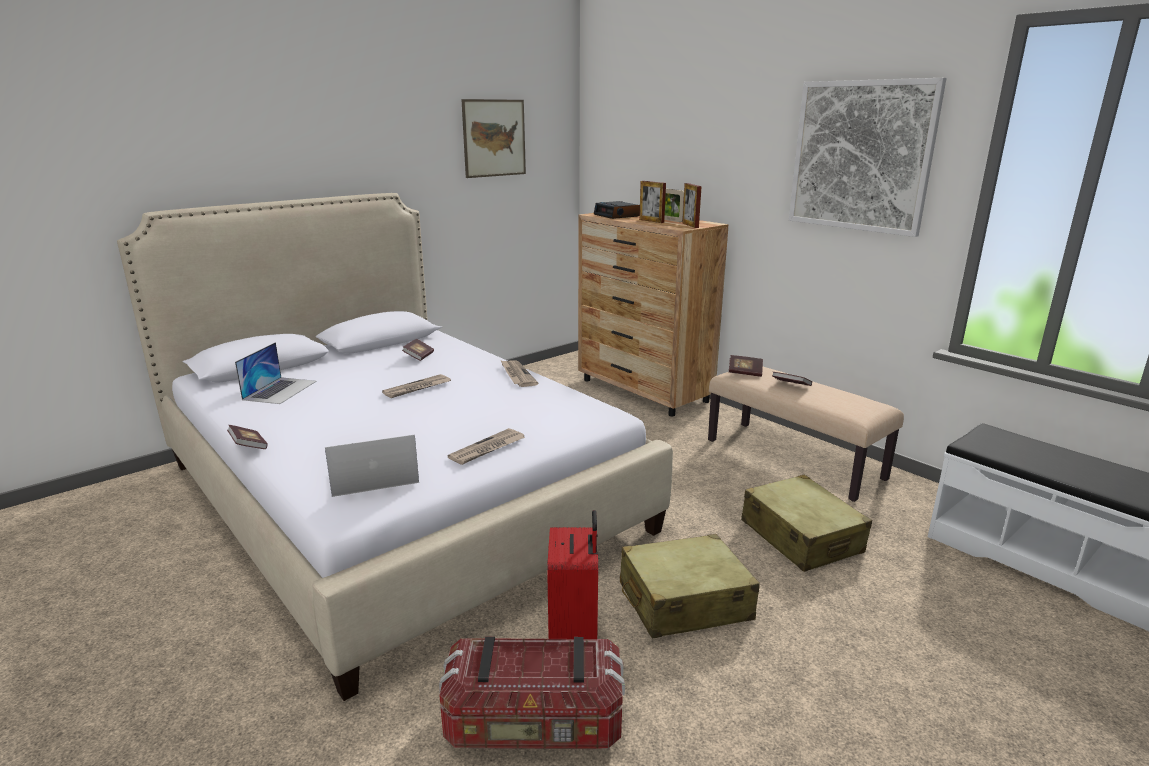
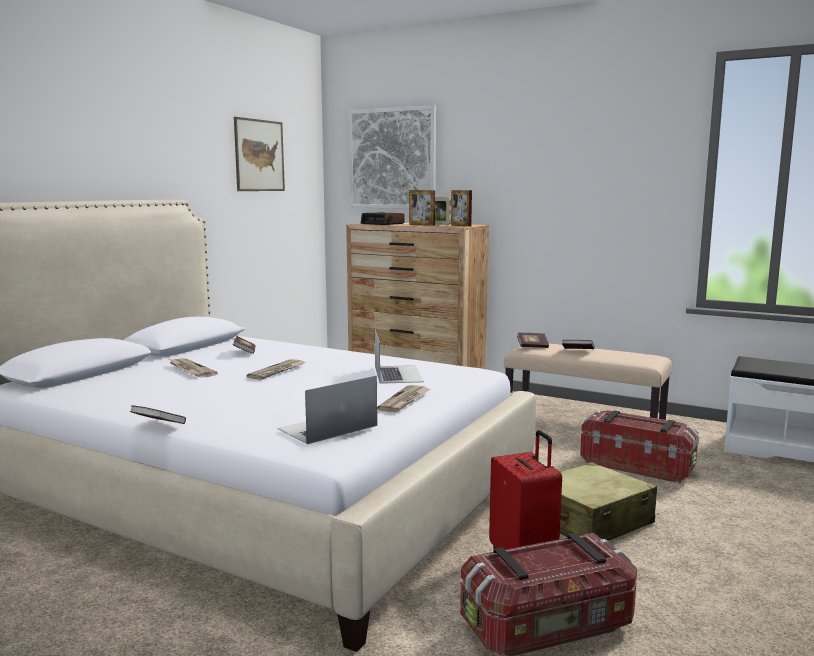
camera: 20 degrees left, 10 degrees down
laptop [235,342,317,404] -> laptop moved to [375,330,424,384]
newspaper [500,360,538,387] -> newspaper moved to [169,358,218,378]
beige suitcase [741,474,872,572] -> storage box [580,410,699,483]
picture [789,78,947,237] -> picture moved to [349,105,436,209]

